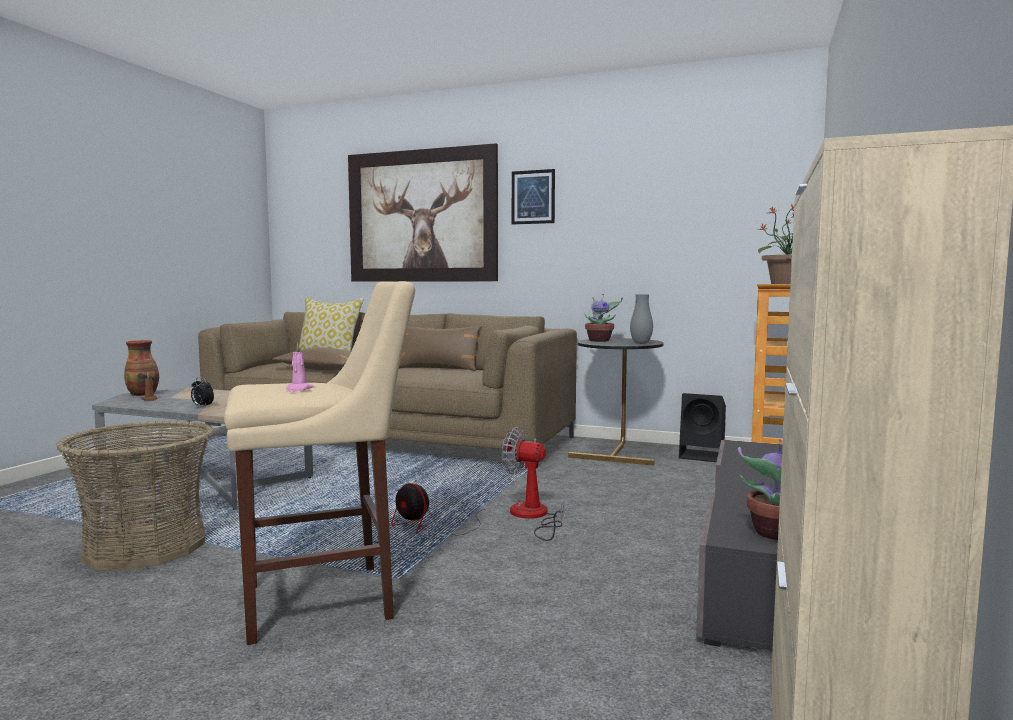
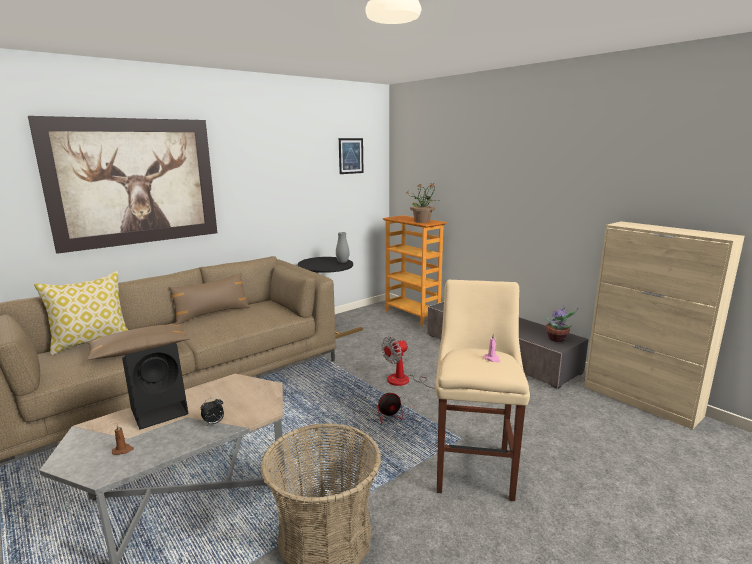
camera: 60 degrees left, 10 degrees up
vase [124,340,159,396] -> none
picture [512,169,555,224] -> picture moved to [339,138,364,174]
potted plant [584,294,623,342] -> none
black speaker [679,393,726,462] -> black speaker moved to [122,343,188,430]

